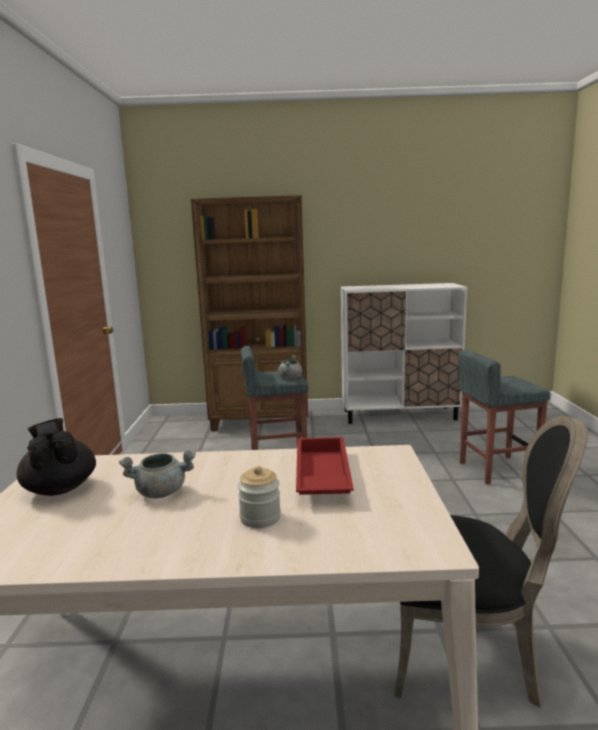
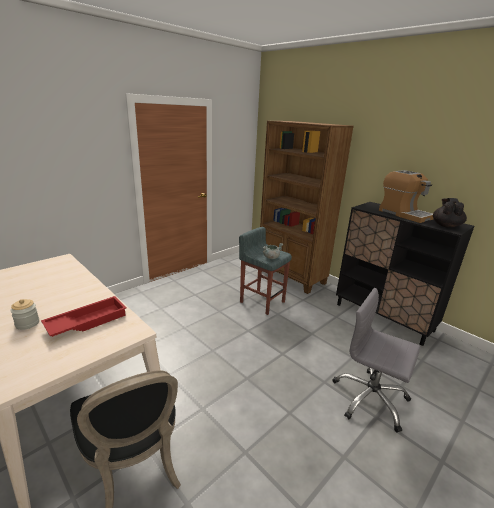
camera: 45 degrees right, 10 degrees up
black teapot [17,418,96,496] -> black teapot moved to [433,198,467,228]
grey cooking pot [119,450,196,498] -> none
white cabinet [341,283,467,424] -> black cabinet [336,202,474,346]
grey stool [459,350,550,485] -> grey office chair [332,288,420,433]
none -> coffee machine [379,170,434,223]

